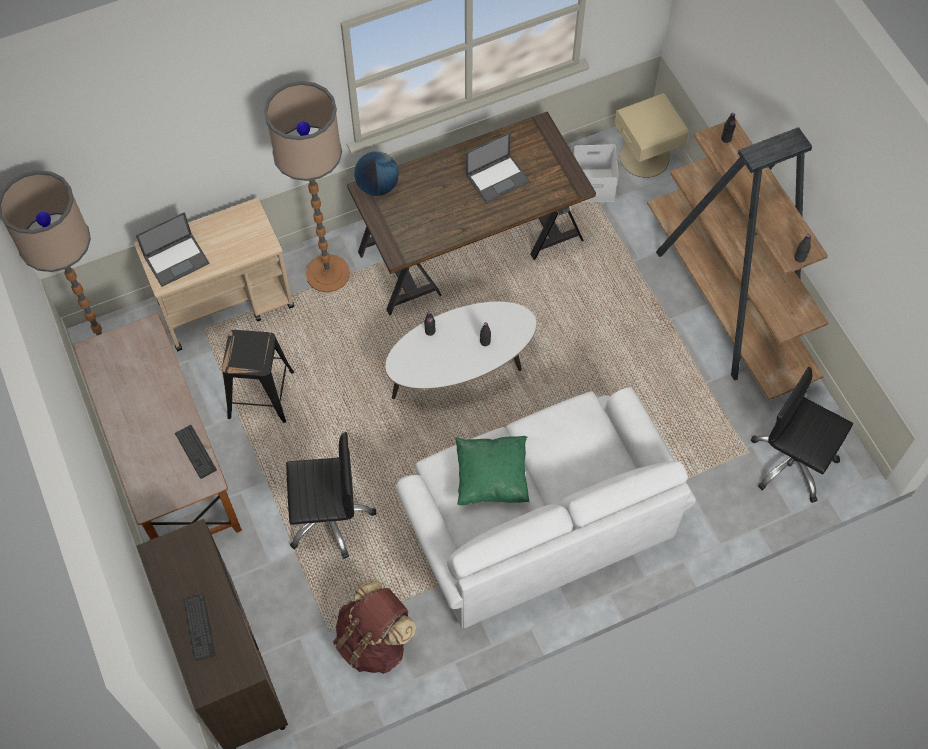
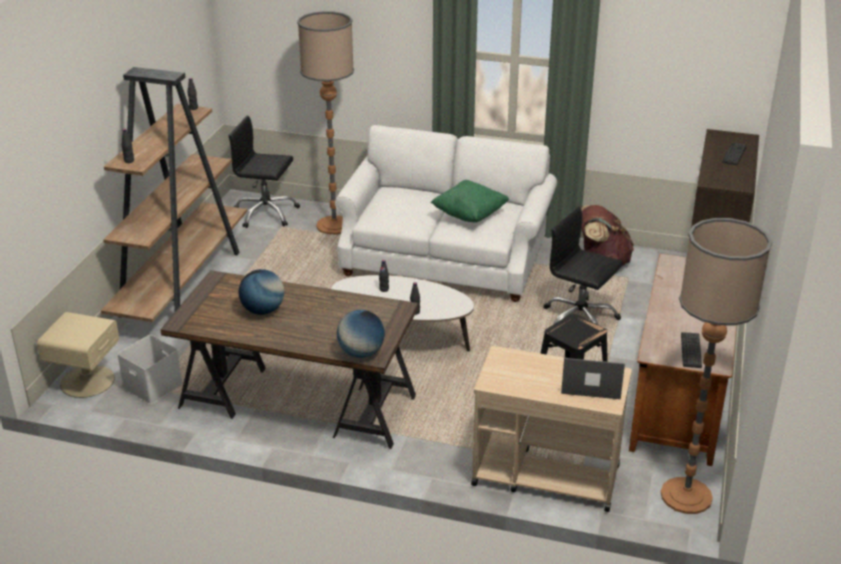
camera: 140 degrees left, 30 degrees down
keyboard [175,425,217,479] -> keyboard moved to [681,332,702,368]
floor lamp [264,81,350,293] -> floor lamp moved to [297,11,354,235]
laptop [466,131,530,203] -> globe [238,269,284,315]
black office chair [751,367,853,503] -> black office chair turned 120 degrees clockwise [229,116,300,228]

